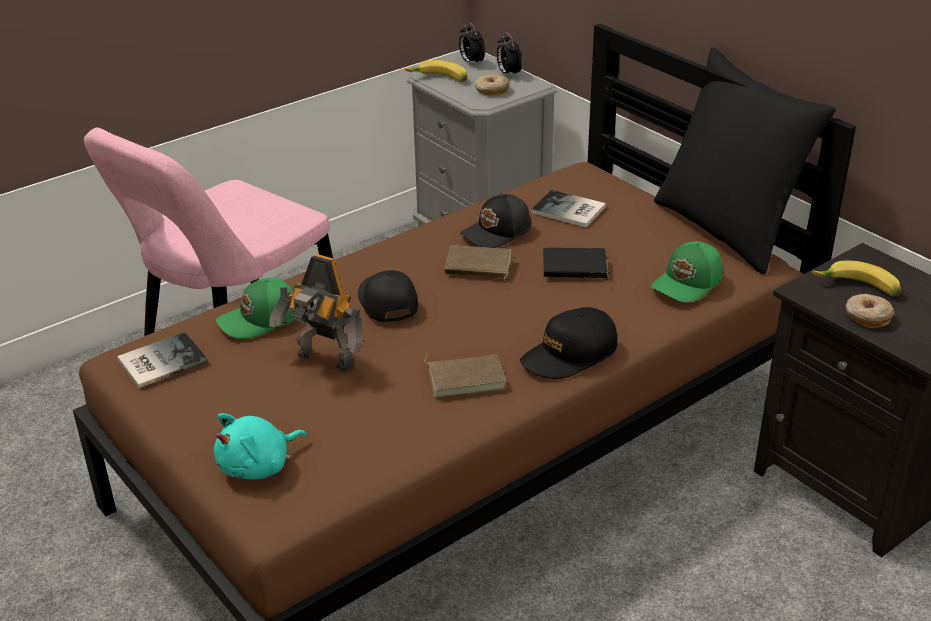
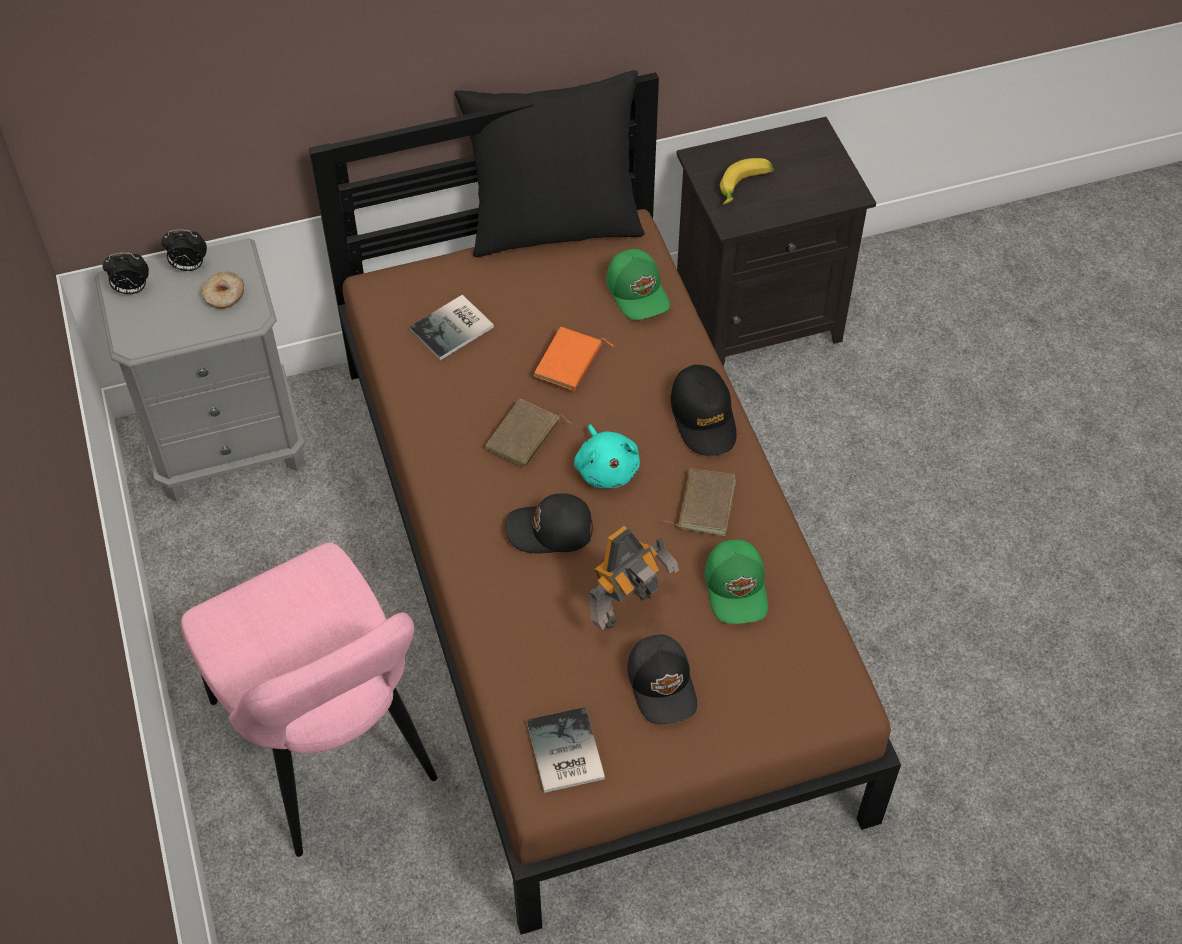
camera: 70 degrees left, 20 degrees up
turquoise plush toy [214,413,307,479] -> turquoise plush toy moved to [574,424,640,488]
green cap [216,278,295,339] -> green cap moved to [705,540,768,624]
banana [404,60,468,82] -> none
black cap [460,194,531,248] -> black cap moved to [627,635,697,724]
black book [543,248,610,281] -> orange book [534,327,615,391]
donut [846,294,894,328] -> none

